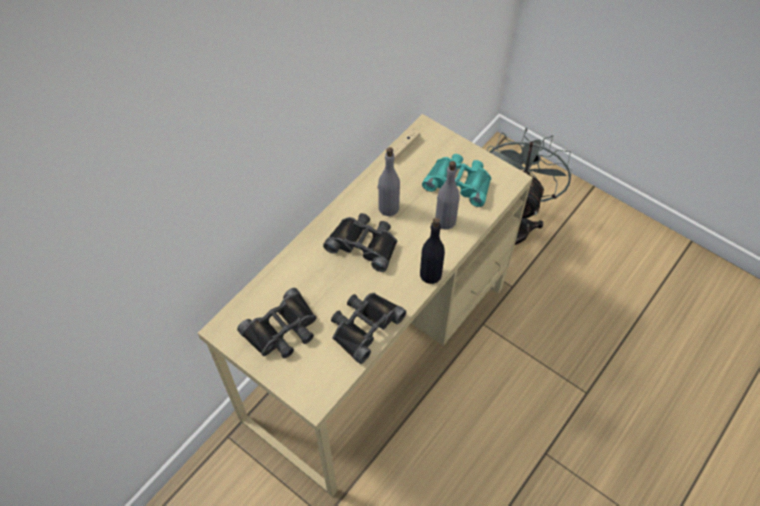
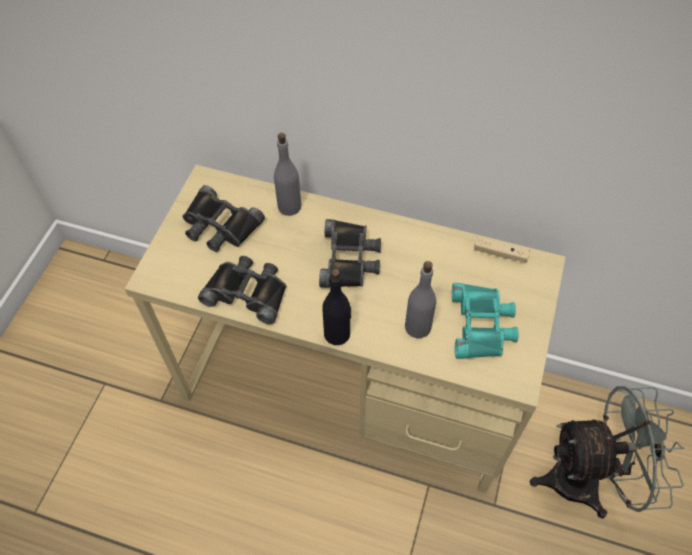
camera: 70 degrees right, 0 degrees up
grey bottle [378,147,400,216] -> grey bottle moved to [274,133,301,216]

